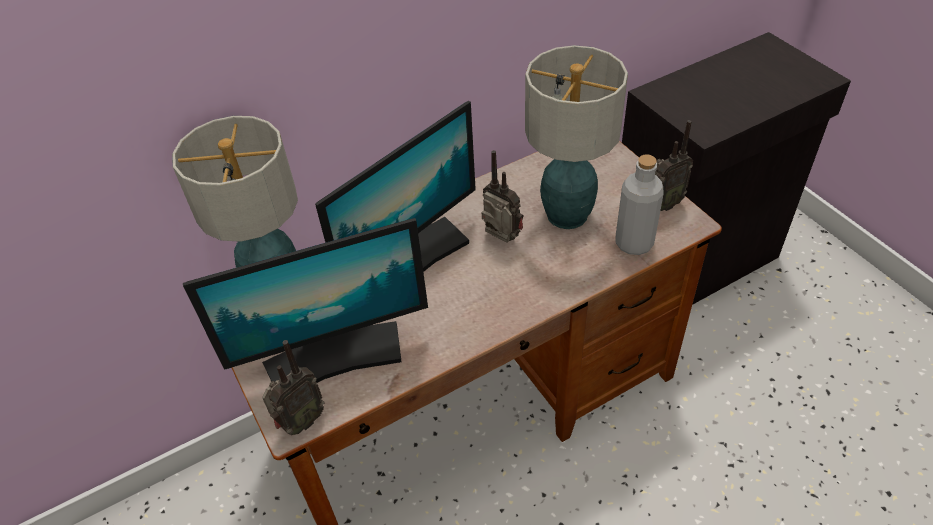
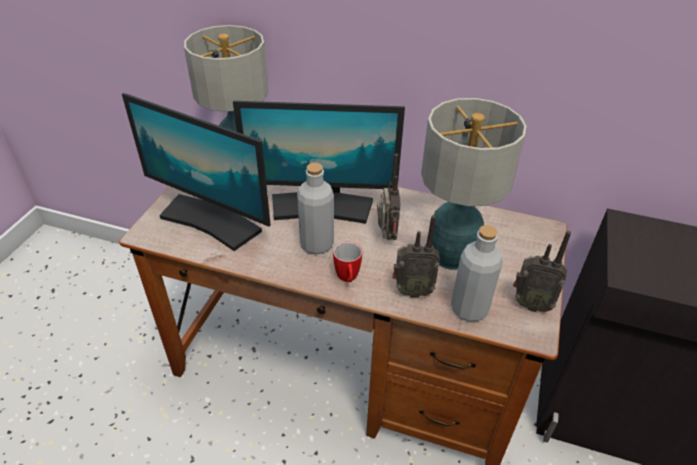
camera: 45 degrees right, 5 degrees down
radio [262,340,325,435] -> radio moved to [392,215,440,298]
none -> grey bottle [297,163,334,254]
none -> mug [333,241,362,282]

